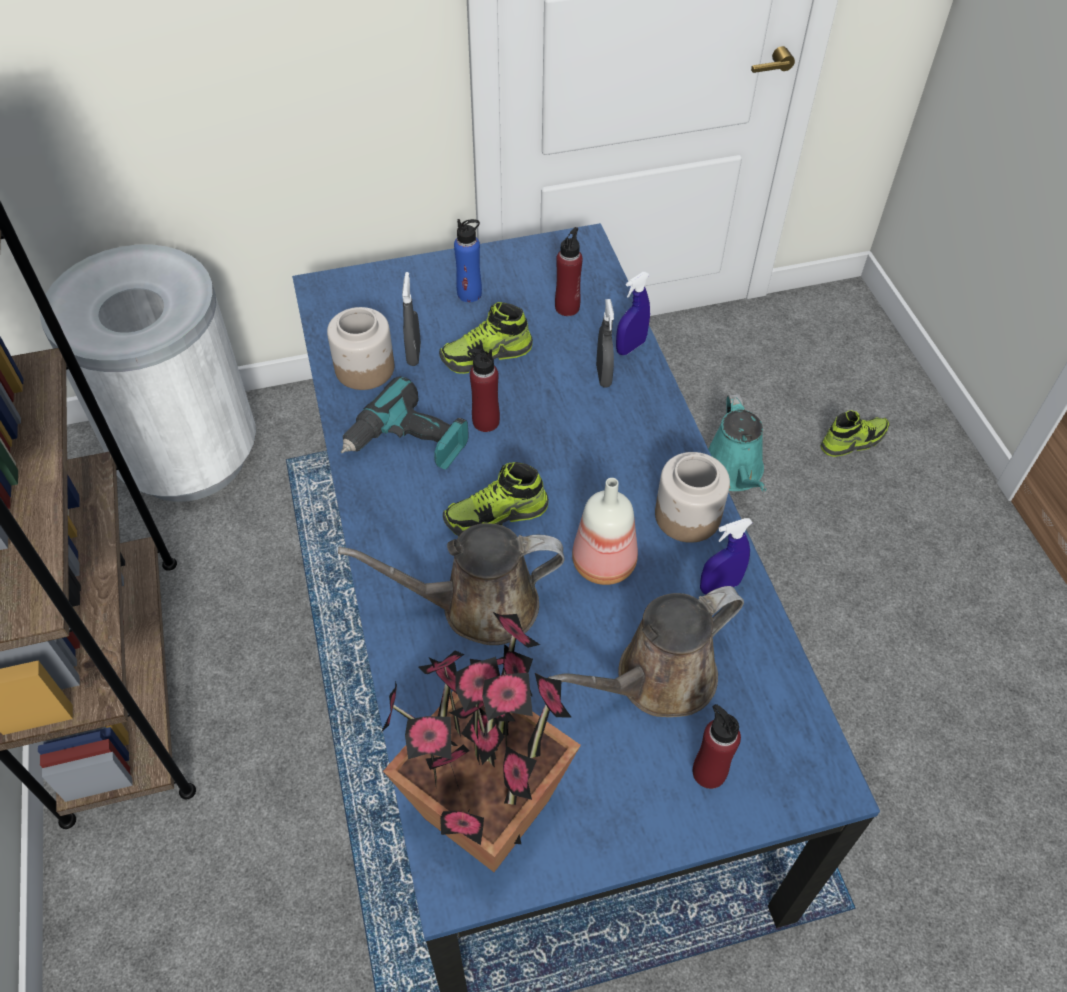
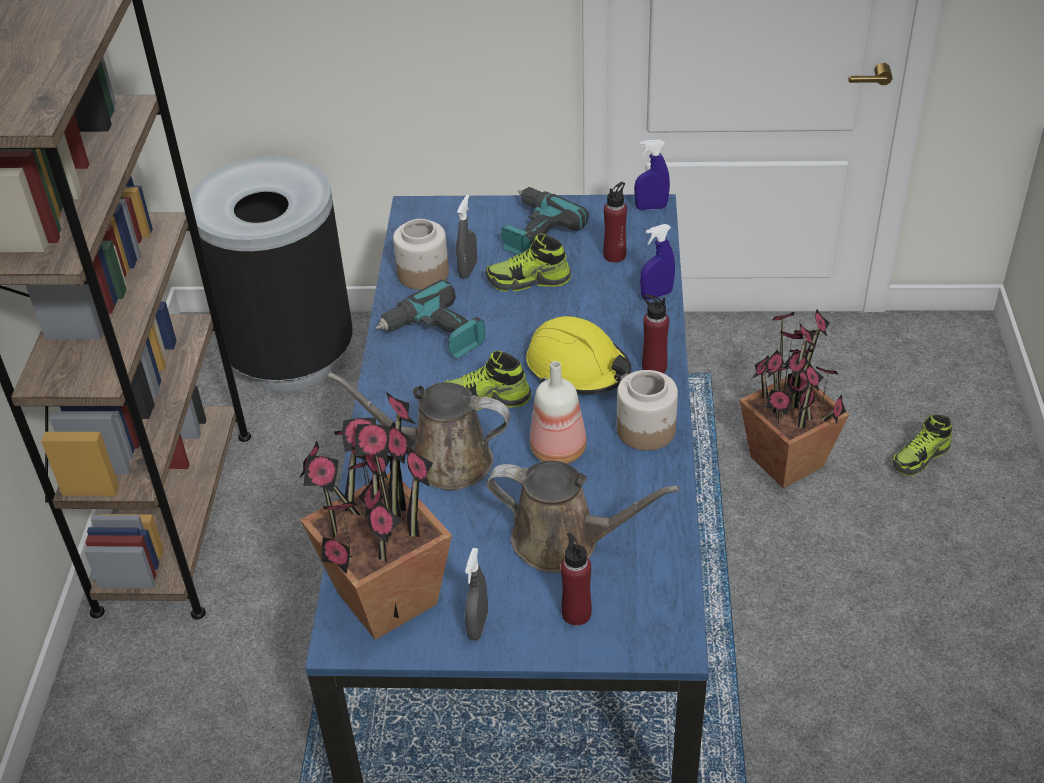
camera: 20 degrees right, 10 degrees down
white trash can [40,245,256,502] -> black trash can [190,156,353,391]
blue bottle [454,219,482,302] -> power drill [501,187,589,255]
red bottle [468,349,500,432] -> red bottle moved to [642,295,669,373]
brown watering can [548,586,744,717] -> brown watering can turned 150 degrees counterclockwise [487,461,679,573]
grey spray bottle [596,299,614,388] -> grey spray bottle moved to [465,548,488,640]
blue spray bottle [700,518,752,595] -> blue spray bottle moved to [634,140,670,210]
turquoise watering can [708,394,766,491] -> potted plant [740,309,850,488]
shoe [821,410,889,457] -> shoe turned 150 degrees clockwise [892,415,952,476]
none -> yellow hard hat [526,316,631,394]

